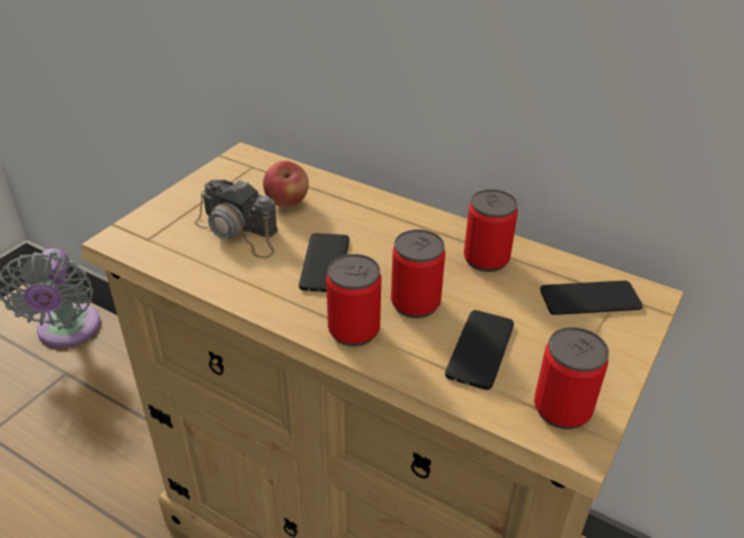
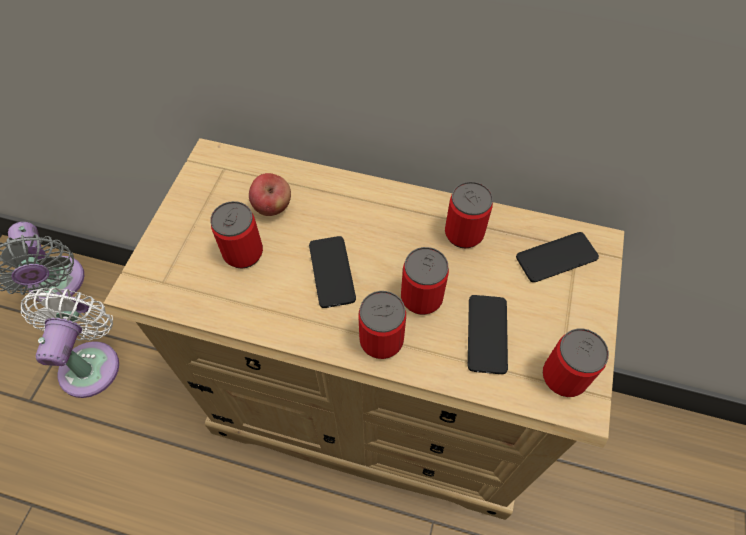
camera: 15 degrees left, 20 degrees up
camera [194,179,278,258] -> can [210,201,263,269]
none -> white fan [21,288,119,398]

